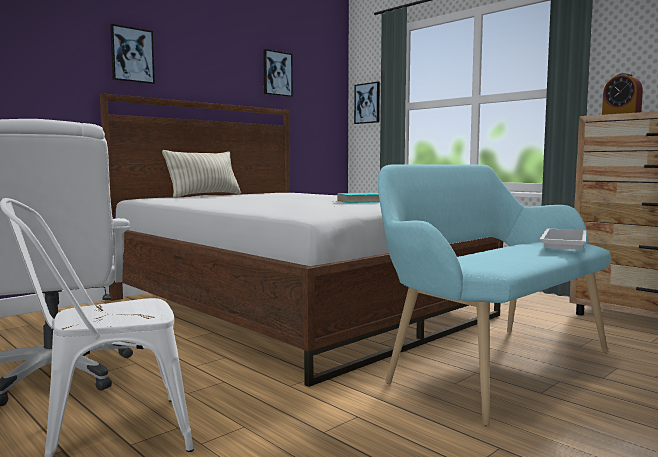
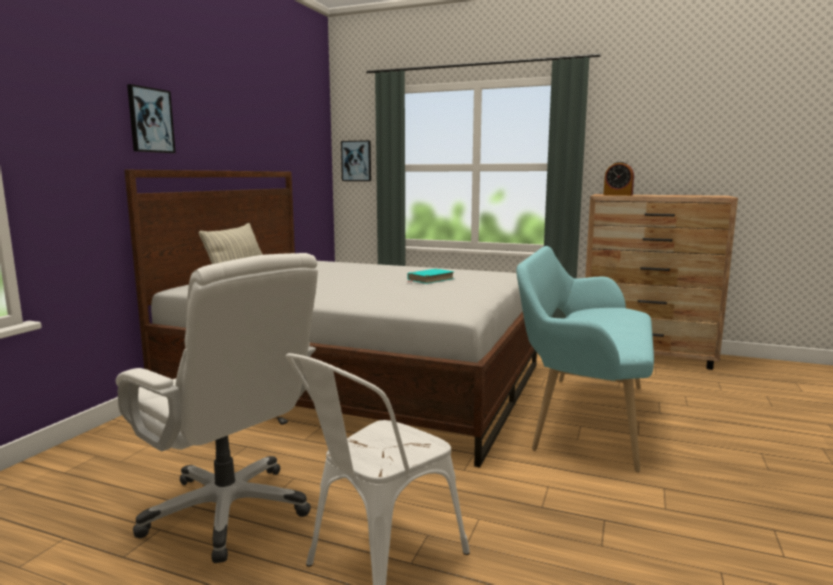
camera: 25 degrees left, 5 degrees up
picture [263,49,293,97] -> none
white tray [540,228,586,250] -> none

